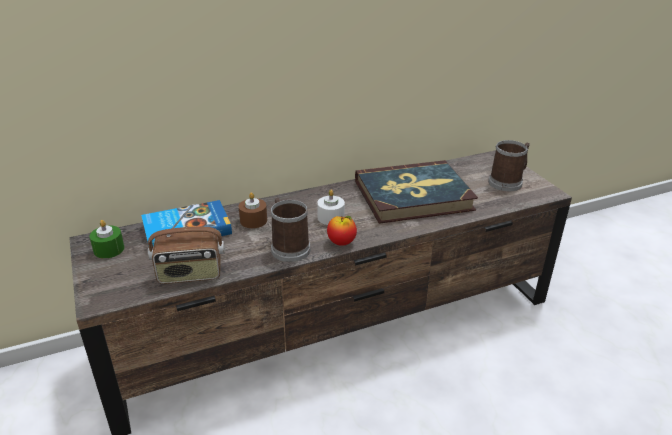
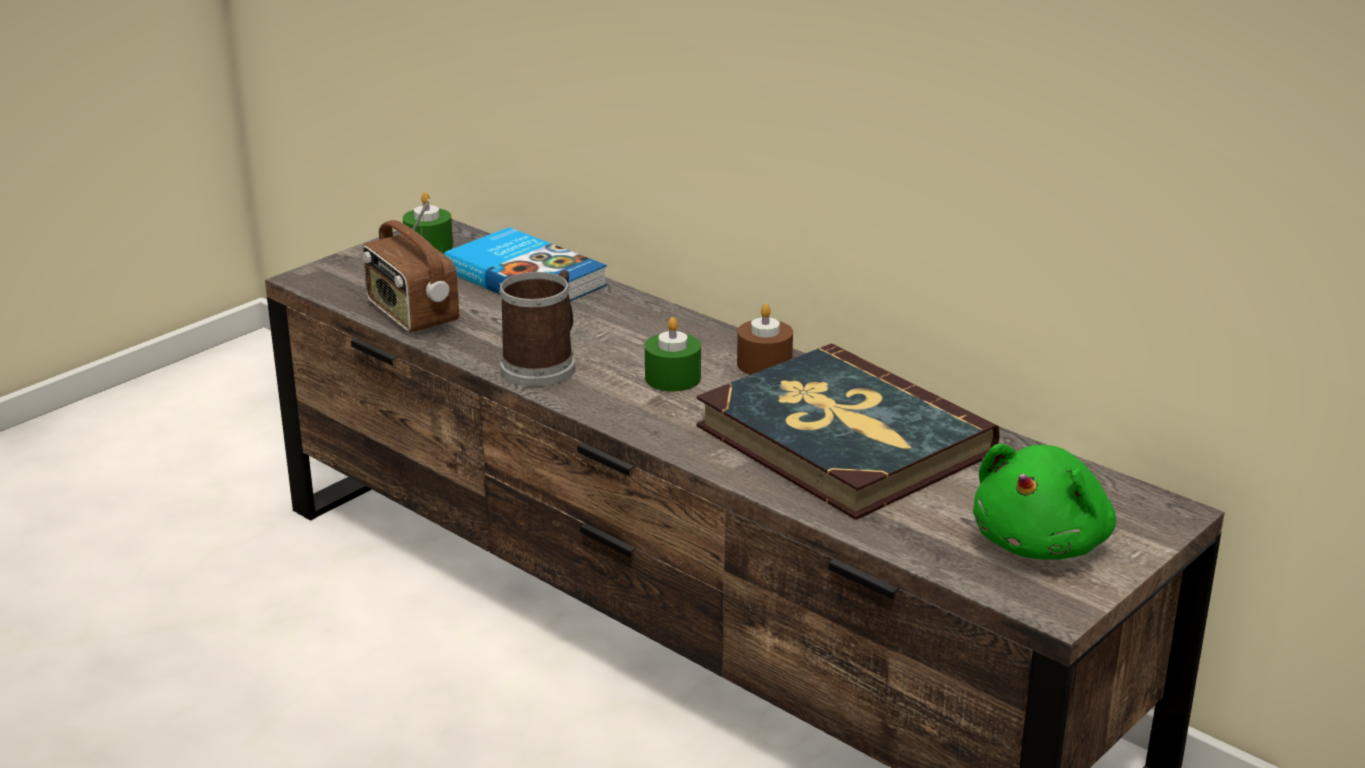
camera: 65 degrees right, 5 degrees down
brown candle [239,192,267,228] -> brown candle moved to [737,304,793,375]
white candle [317,190,345,225] -> green candle [645,317,701,391]
apple [327,216,357,246] -> none
mug [488,140,530,191] -> green plush toy [973,444,1116,560]

